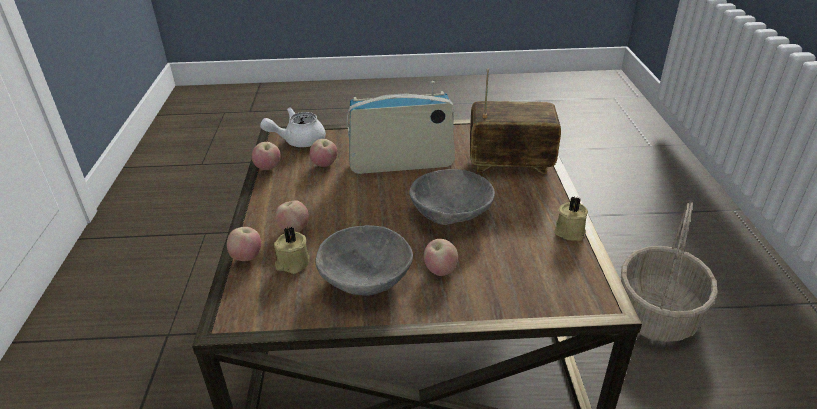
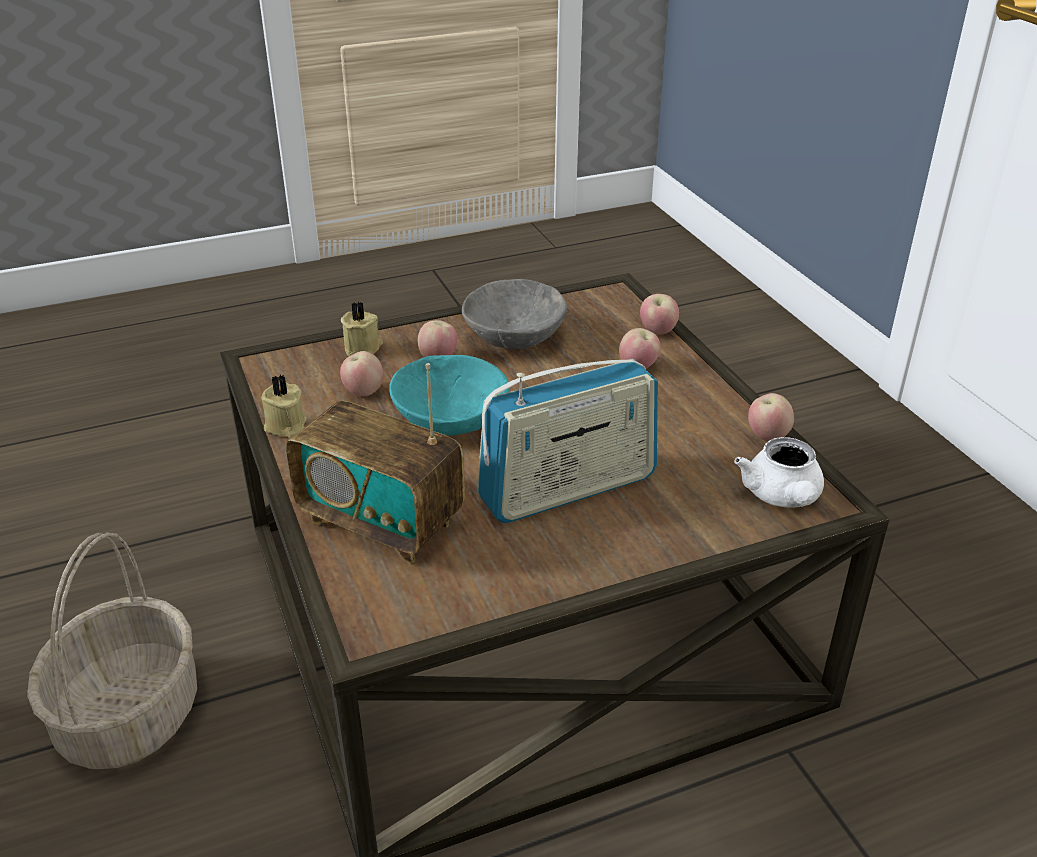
camera: 160 degrees right, 0 degrees up
white teapot [260,108,326,147] -> white teapot turned 135 degrees clockwise [734,437,824,508]
beige candle [274,227,310,274] -> beige candle moved to [341,302,383,356]
apple [310,139,337,167] -> apple moved to [340,351,384,396]
grey bowl [409,169,495,225] -> turquoise bowl [389,355,510,436]
radio [470,69,561,174] -> radio turned 45 degrees clockwise [286,363,465,564]

